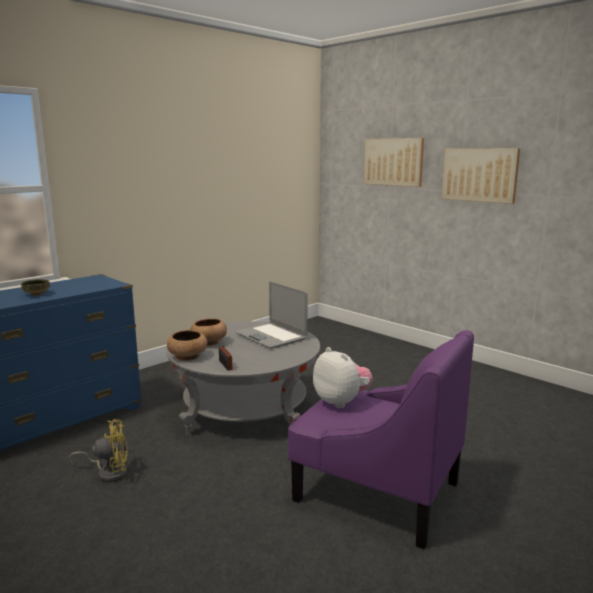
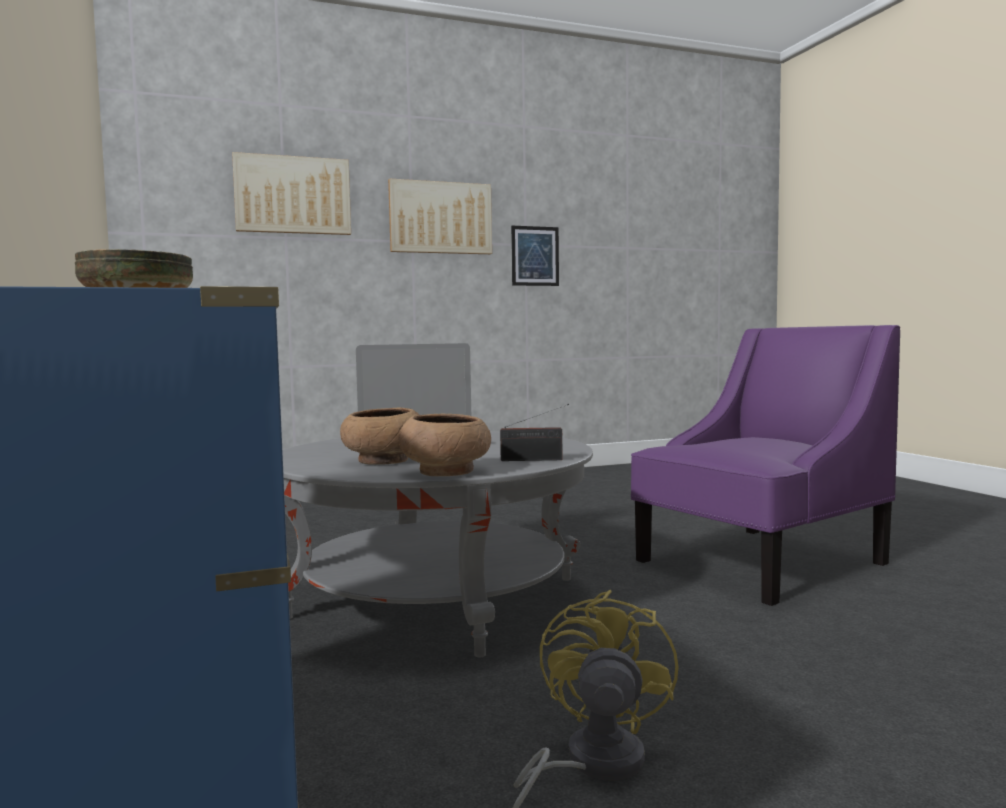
camera: 65 degrees left, 10 degrees down
plush toy [313,347,373,409] -> none
none -> picture [511,226,559,286]

